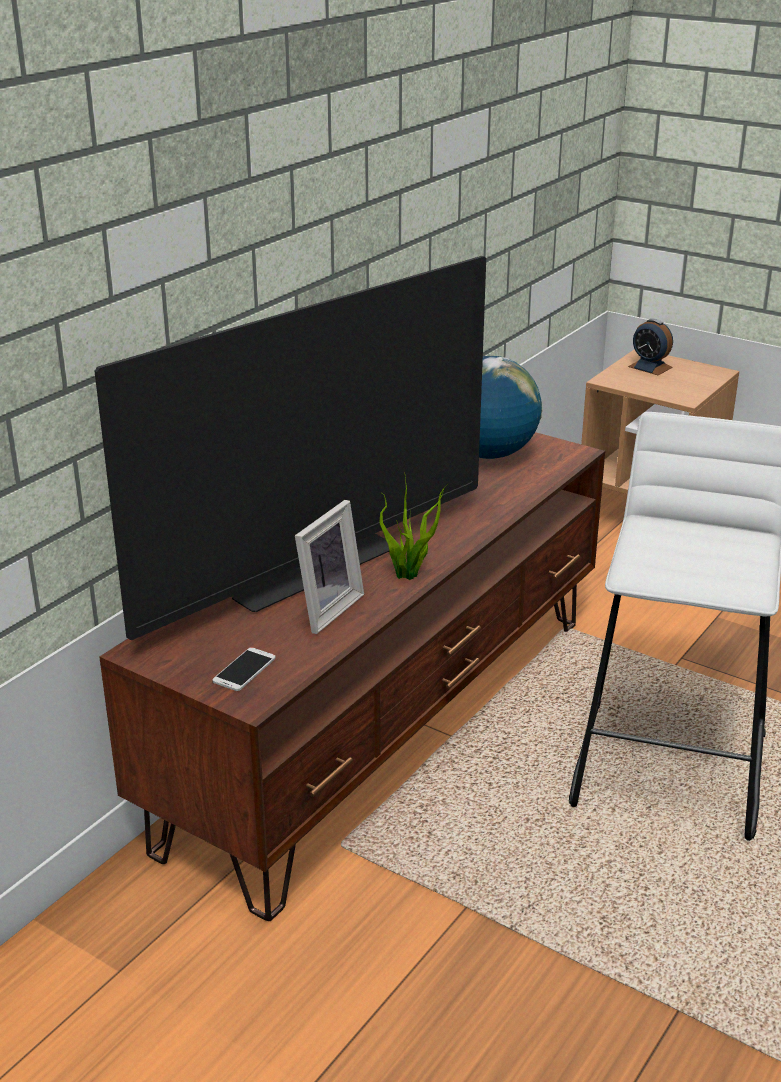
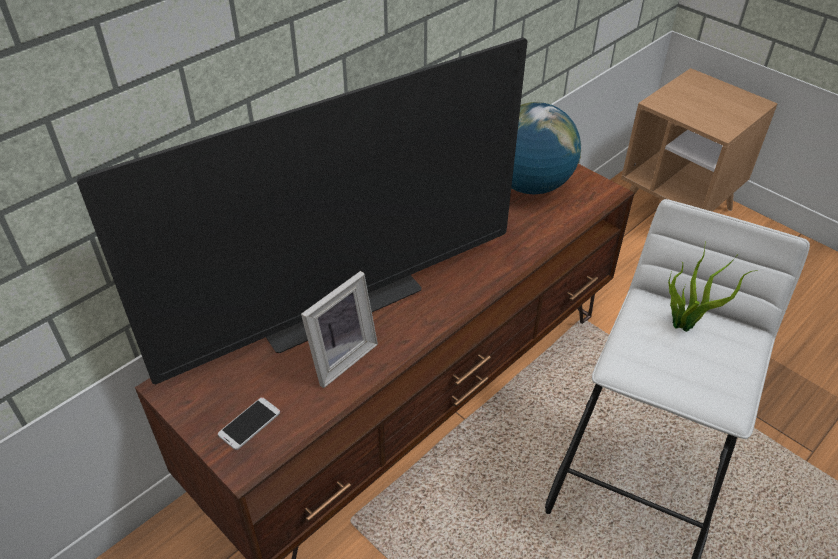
camera: 10 degrees right, 15 degrees up
potted plant [379,478,448,580] -> potted plant moved to [668,240,758,332]
alarm clock [628,319,673,375] -> none

